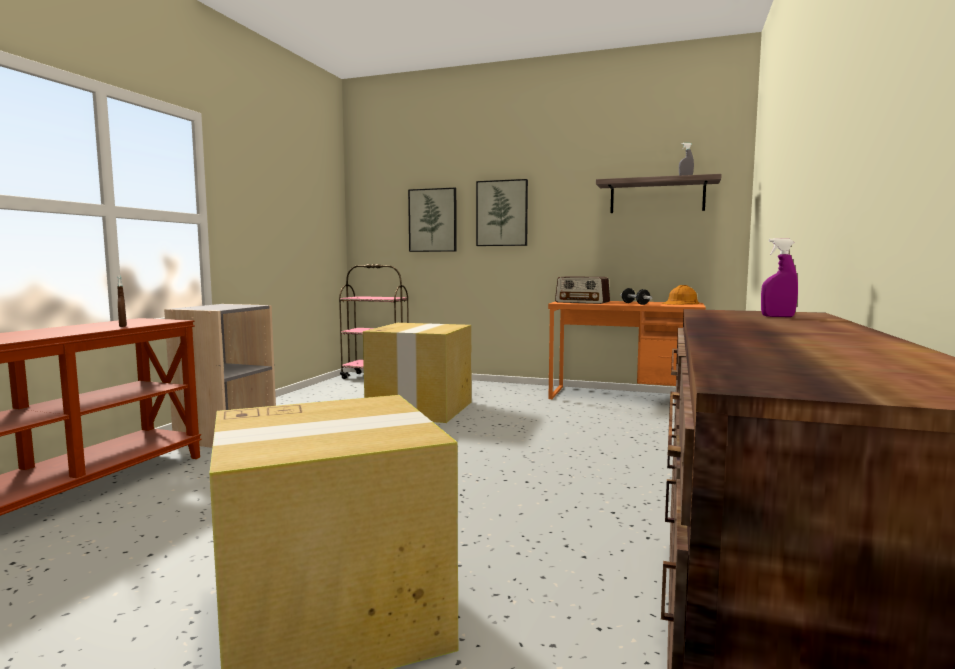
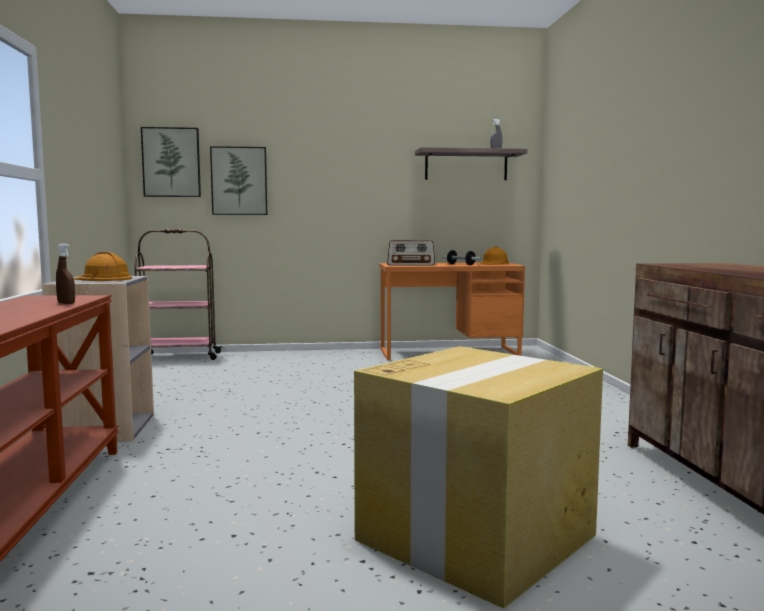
camera: 25 degrees left, 0 degrees up
cardboard box [363,323,471,423] -> none
picture [476,179,528,246] -> picture moved to [141,127,201,197]
purple spray bottle [761,238,798,317] -> none
none -> orange hard hat [74,252,132,281]

